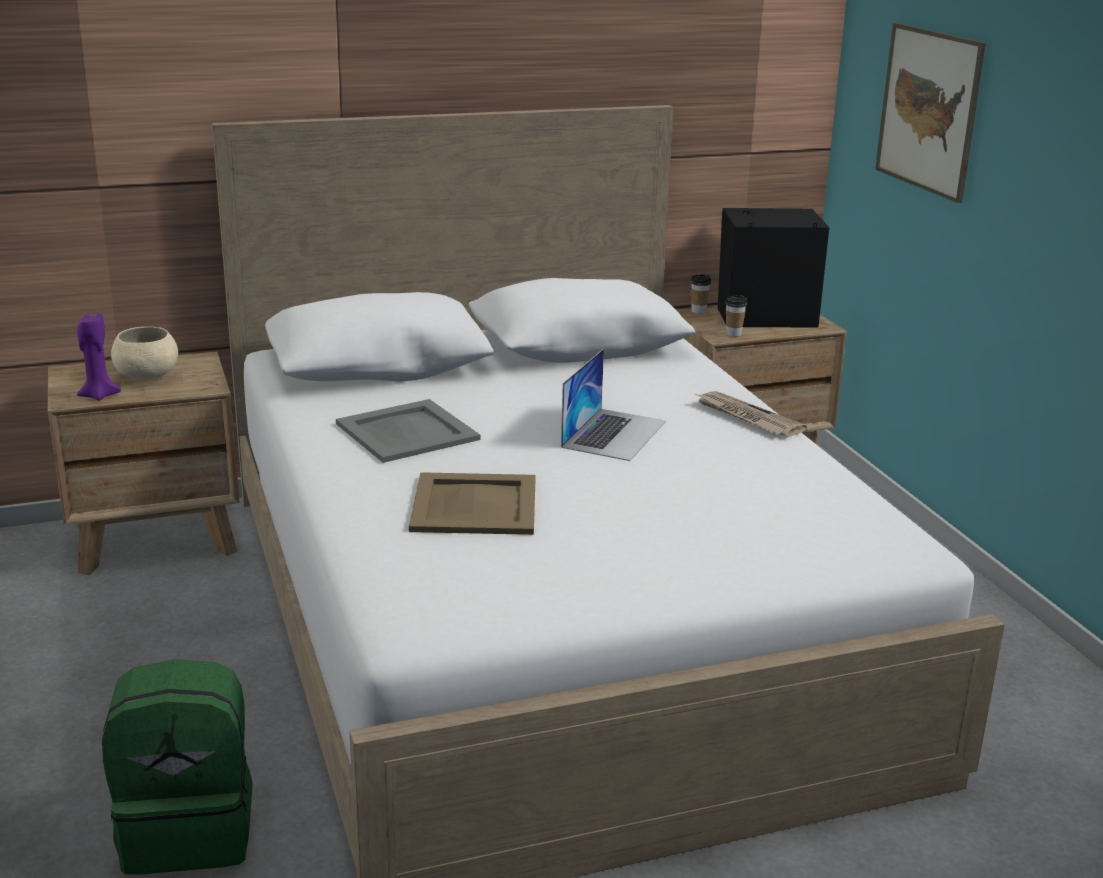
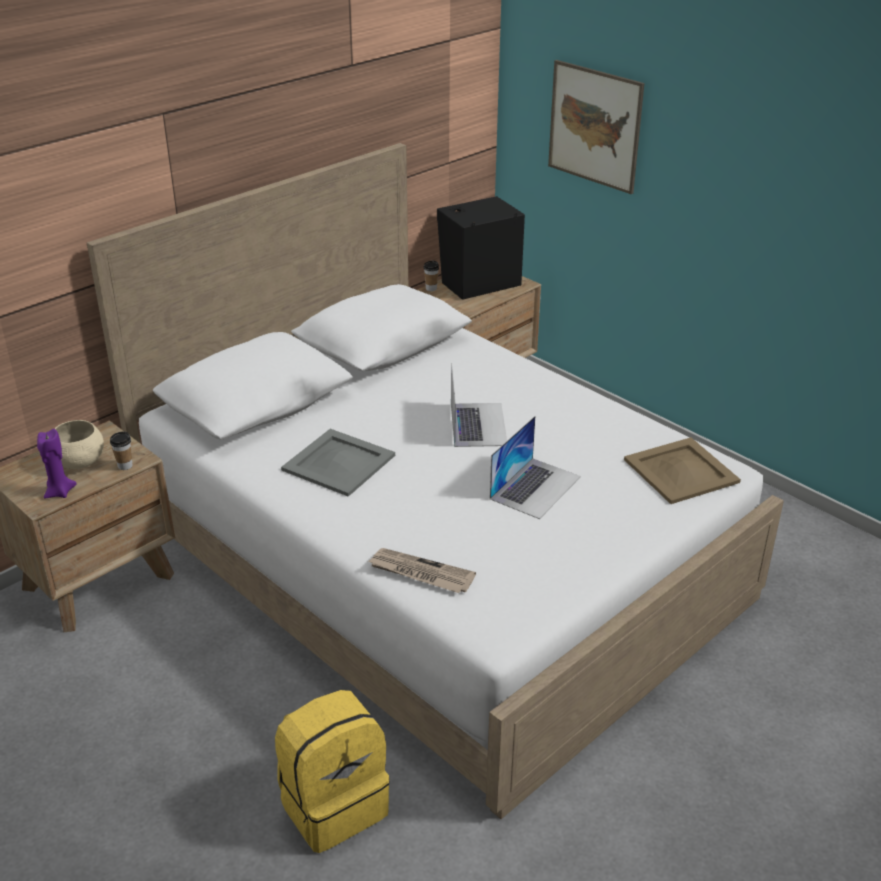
camera: 25 degrees left, 10 degrees up
green backpack [102,659,252,875] -> yellow backpack [275,690,390,853]
beige tray [409,472,536,535] -> beige tray moved to [624,437,741,504]
newspaper [697,391,807,437] -> newspaper moved to [368,548,476,593]
cup [725,295,747,337] -> cup moved to [110,431,132,470]
none -> laptop [490,416,581,519]

